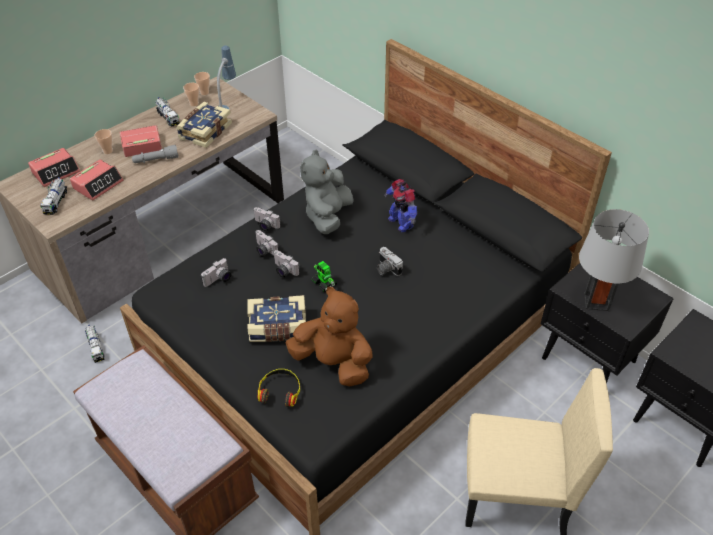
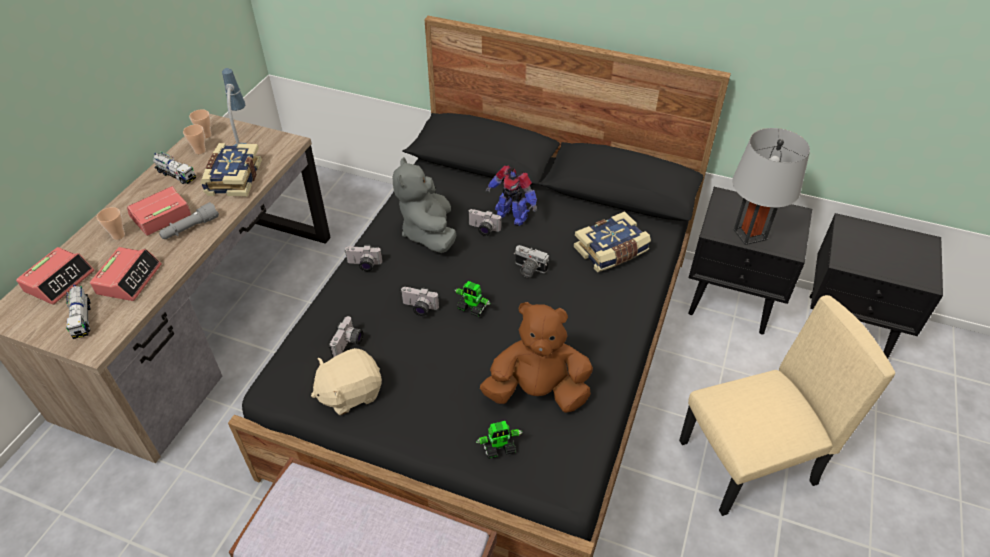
camera: 25 degrees left, 0 degrees up
toy truck [85,325,105,363] -> none
book [247,295,306,342] -> book moved to [574,211,651,273]
camera [255,230,279,257] -> camera moved to [468,209,501,236]
headphones [257,369,300,407] -> toy robot [476,421,523,459]
none -> beige plush toy [311,348,382,415]

